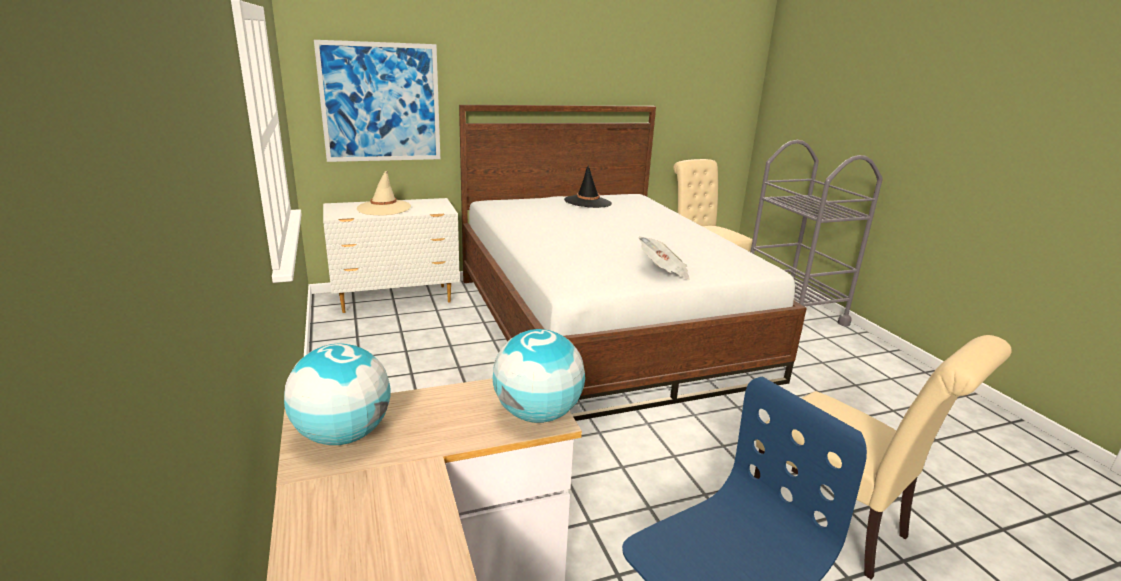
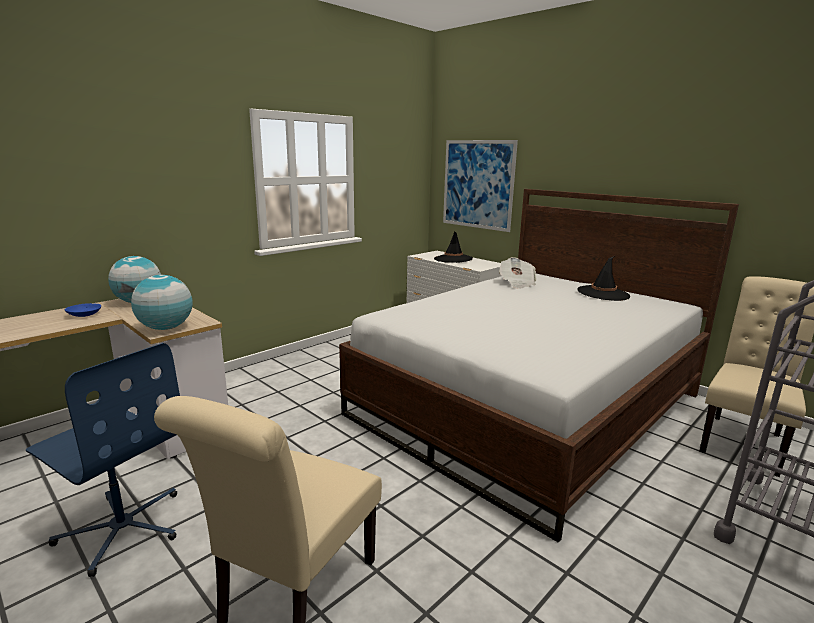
camera: 65 degrees right, 5 degrees down
beige hat [357,171,411,216] -> black hat [434,231,473,263]
newspaper [638,236,690,279] -> newspaper moved to [499,257,536,289]
none -> blue bowl [65,303,101,317]

